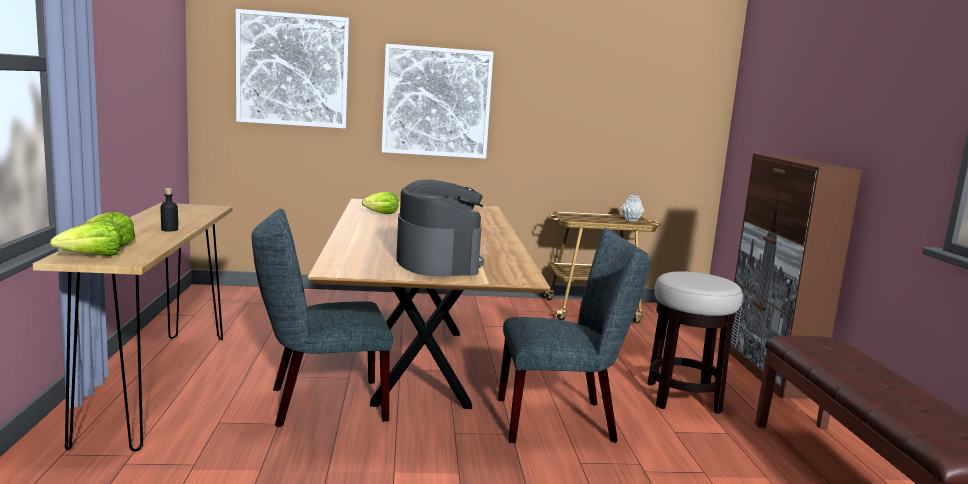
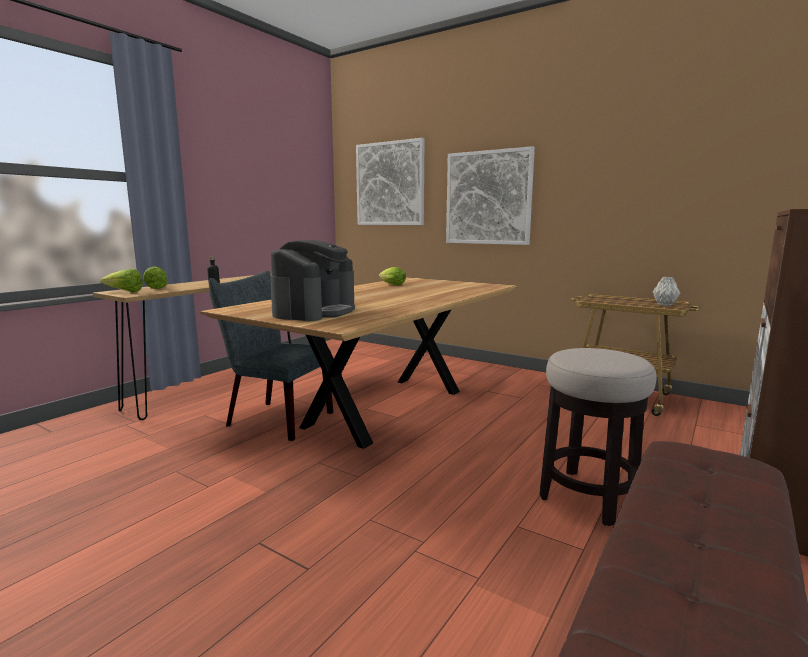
camera: 40 degrees right, 0 degrees up
grey chair [498,228,650,443] -> none

